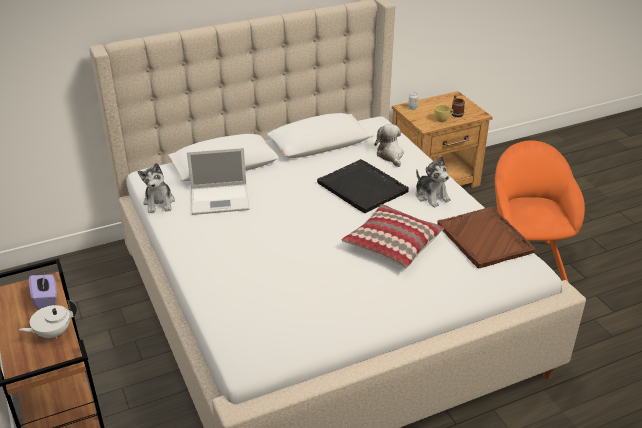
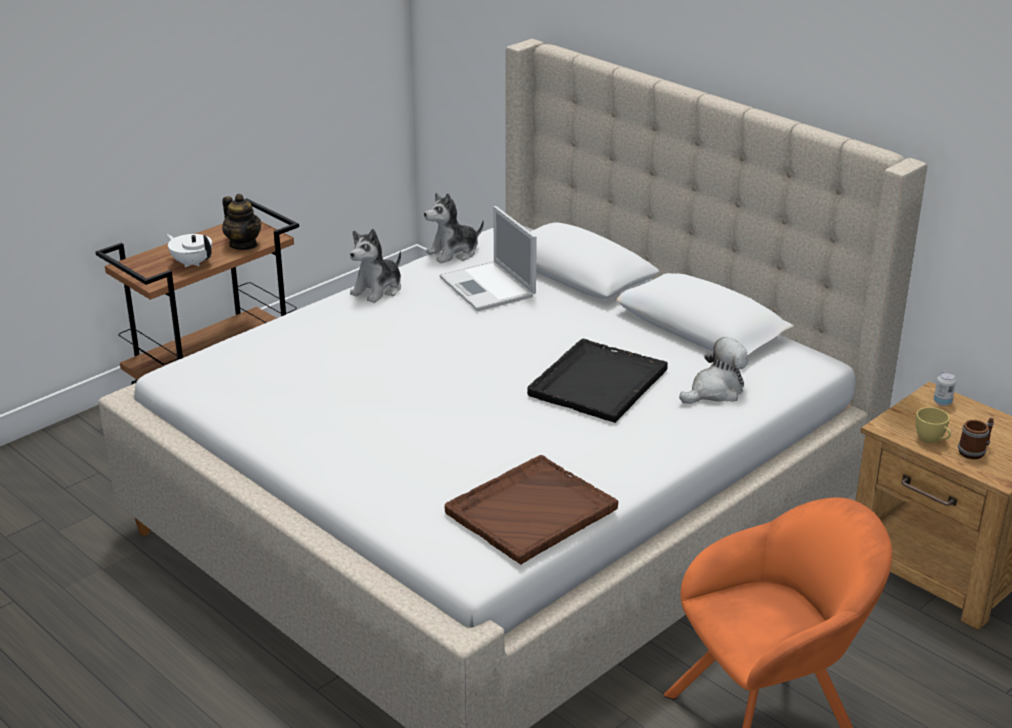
camera: 70 degrees right, 5 degrees down
purple tissue box [29,275,57,310] -> teapot [222,194,261,250]
pillow [342,204,444,268] -> none
plush toy [416,156,451,208] -> plush toy moved to [350,229,401,303]

